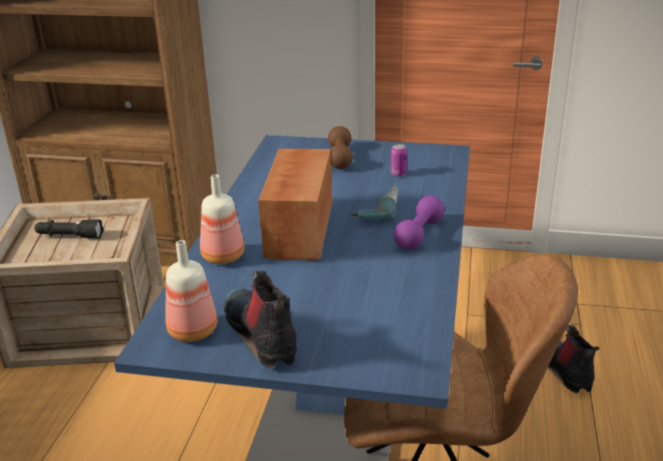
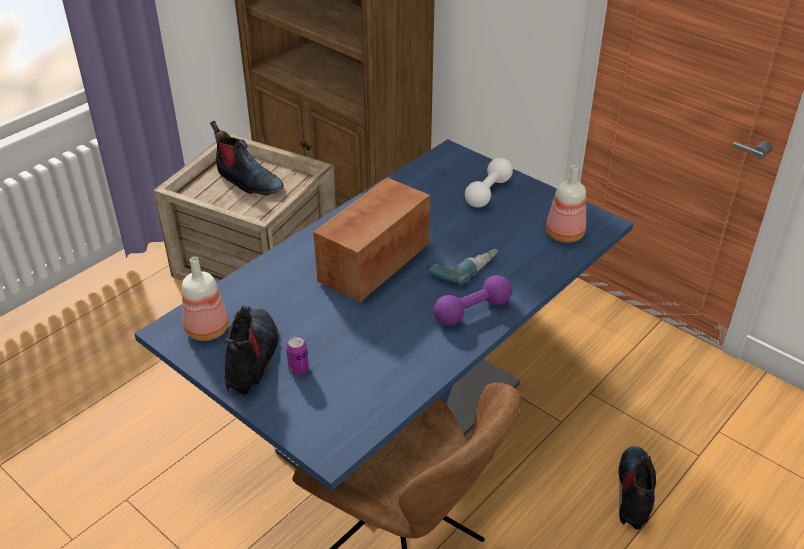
camera: 30 degrees right, 10 degrees up
black flashlight [35,219,103,239] -> boot [210,121,284,196]
bottle [200,174,244,264] -> bottle moved to [546,165,586,243]
brown dumbbell [328,126,353,169] -> white dumbbell [465,158,513,207]
can [391,144,407,177] -> can moved to [286,336,309,375]

